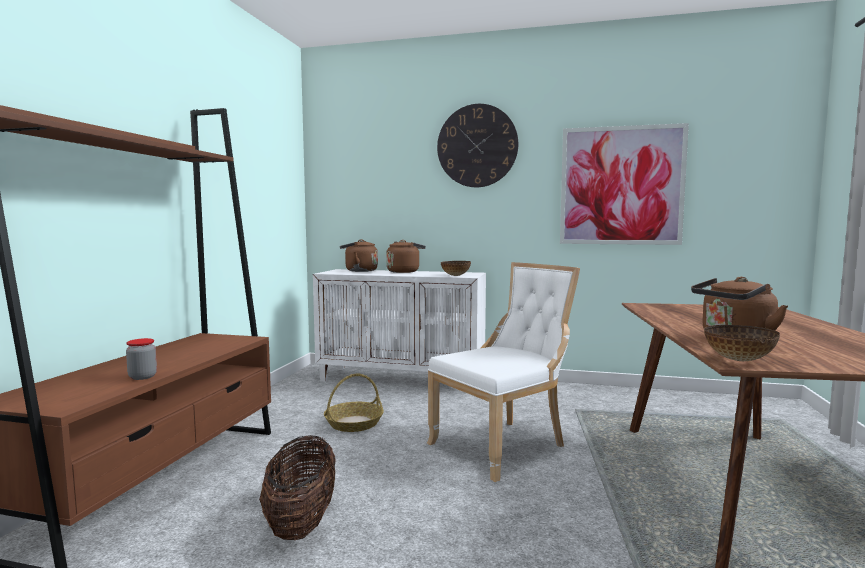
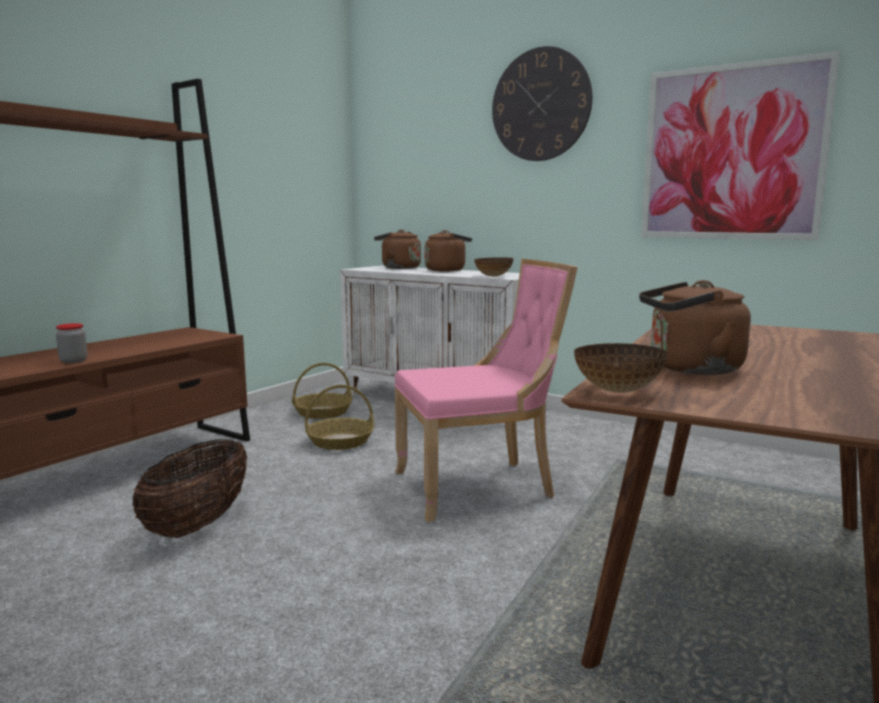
camera: 20 degrees right, 5 degrees up
white chair [427,262,580,482] -> pink chair [395,259,578,522]
none -> basket [292,363,352,419]

